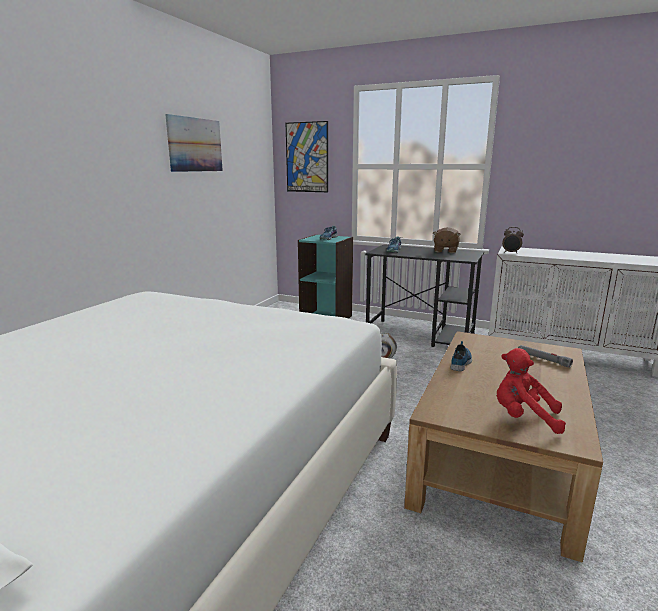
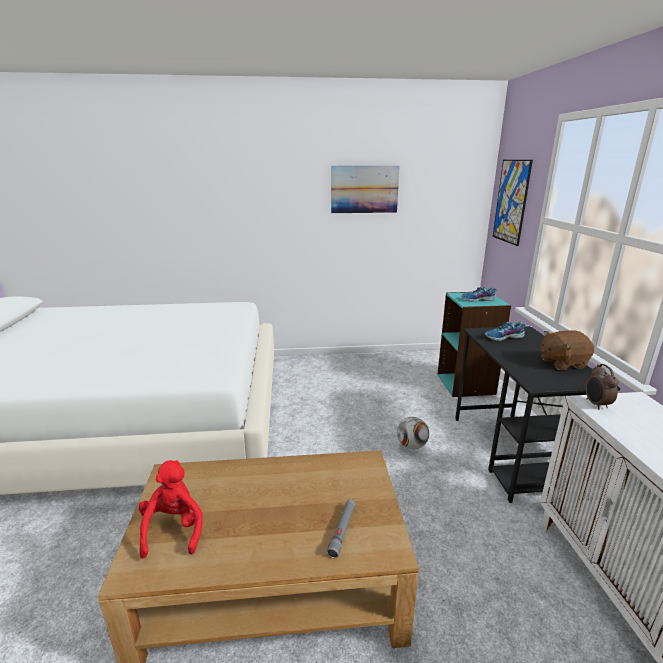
camera: 60 degrees right, 5 degrees up
shoe [450,341,472,371] -> none

